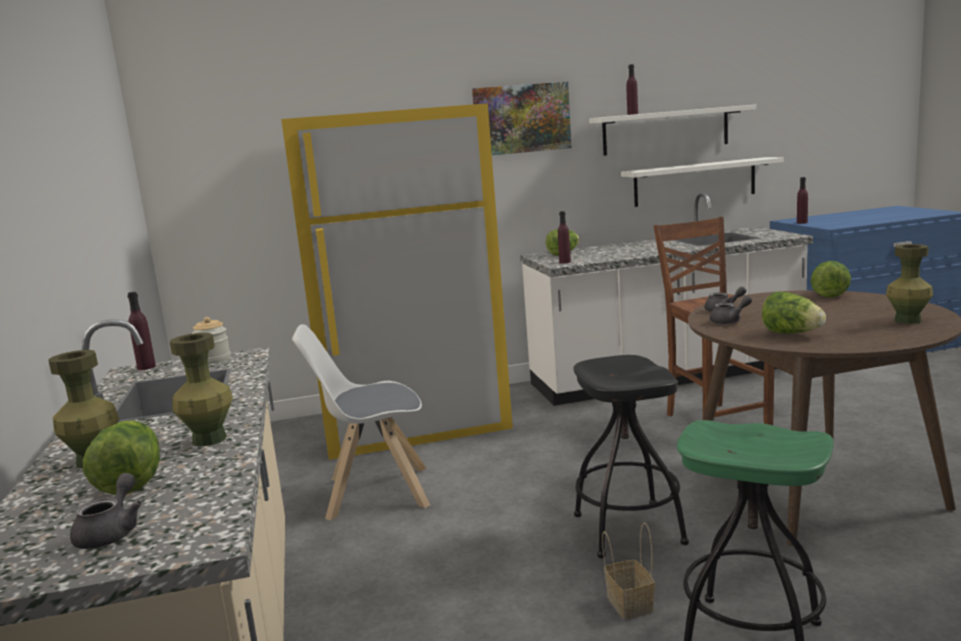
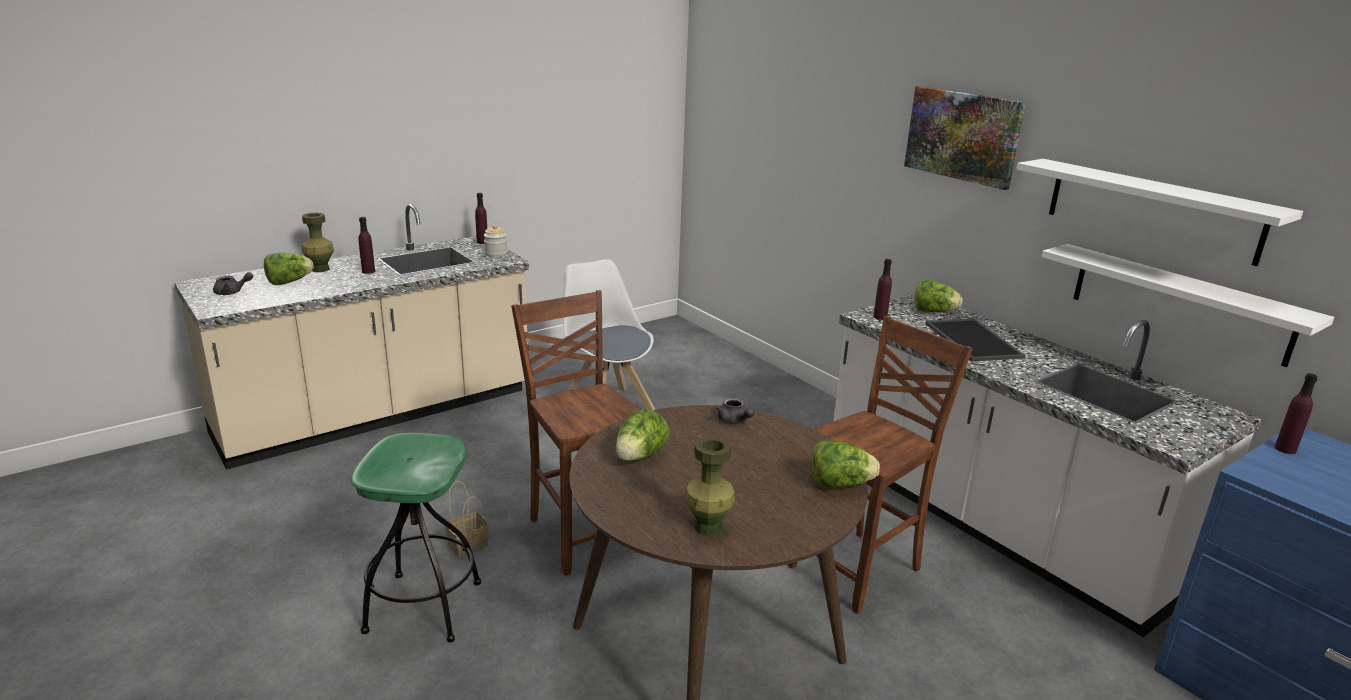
camera: 65 degrees right, 10 degrees up
green vase [170,333,233,446] -> none
yellow fridge [281,103,513,460] -> none
black stool [573,355,689,558] -> brown chair [511,290,643,576]
purple bottle [627,64,638,115] -> purple bottle moved to [358,217,375,274]
grey teapot [710,296,752,324] -> none
none -> tray [925,318,1026,362]

